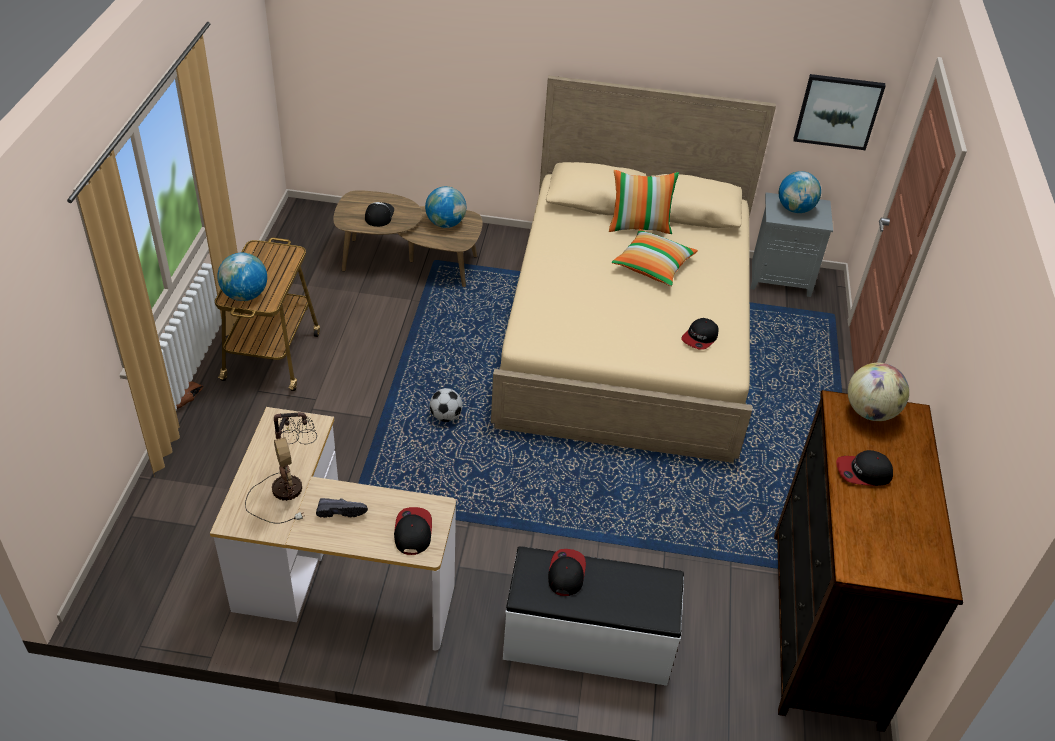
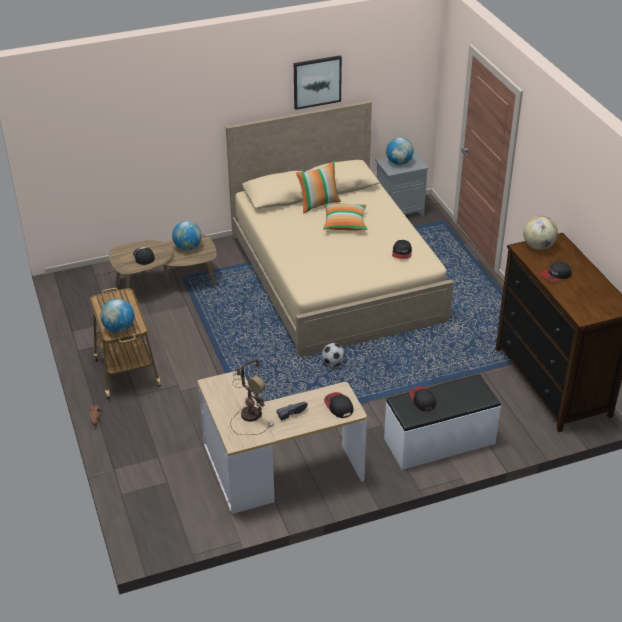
camera: 25 degrees left, 5 degrees down
football [430,388,463,422] -> football moved to [322,343,345,366]
picture [793,74,886,150] -> picture moved to [294,56,342,110]

